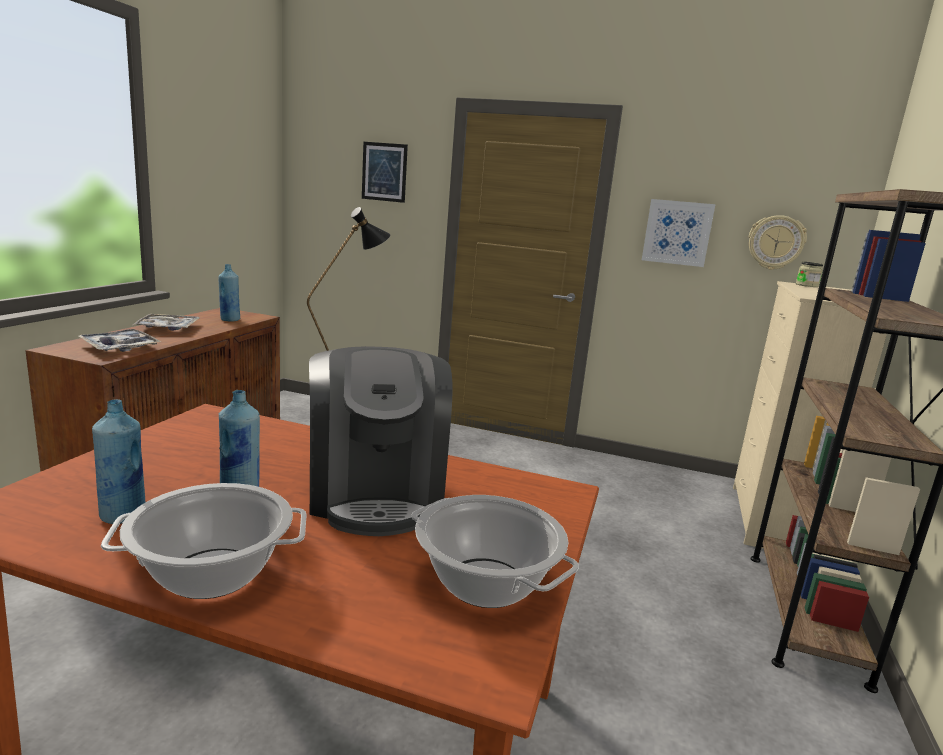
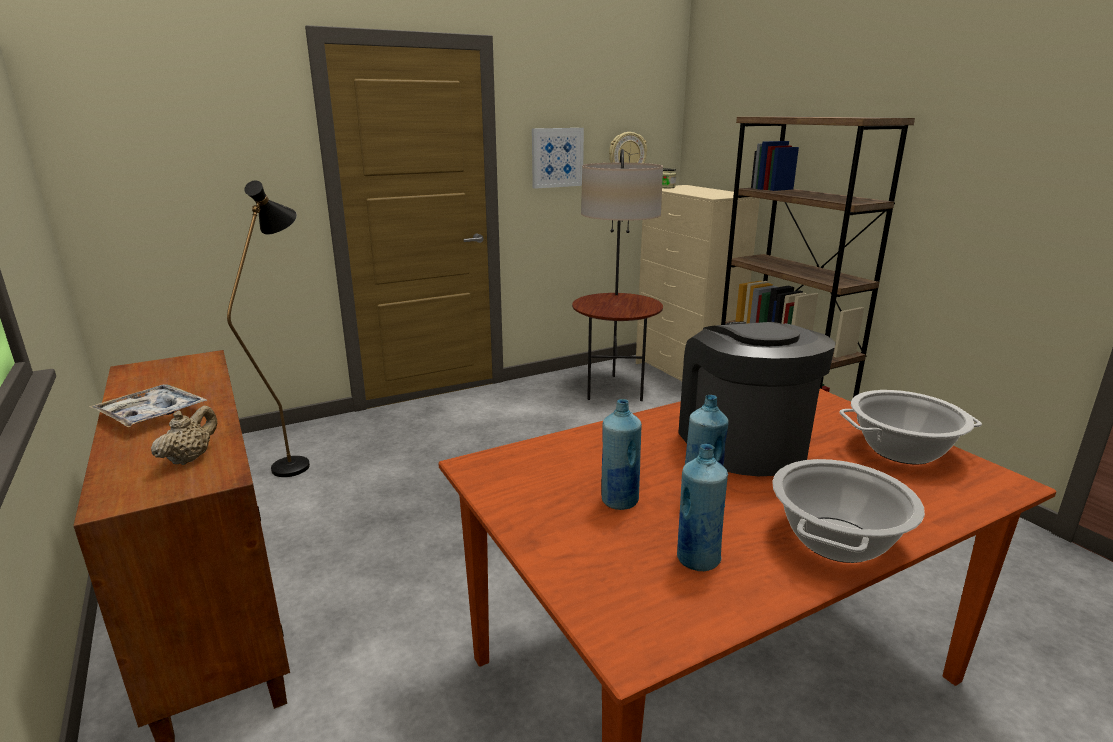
camera: 45 degrees left, 5 degrees up
tray [79,329,161,352] -> beige teapot [151,406,217,465]
blue bottle [218,264,240,321] -> blue bottle moved to [601,399,642,510]
coffee machine [309,346,452,536] -> coffee machine turned 135 degrees counterclockwise [678,321,836,476]
picture [362,142,408,203] -> none
none -> floor lamp [572,149,663,401]

